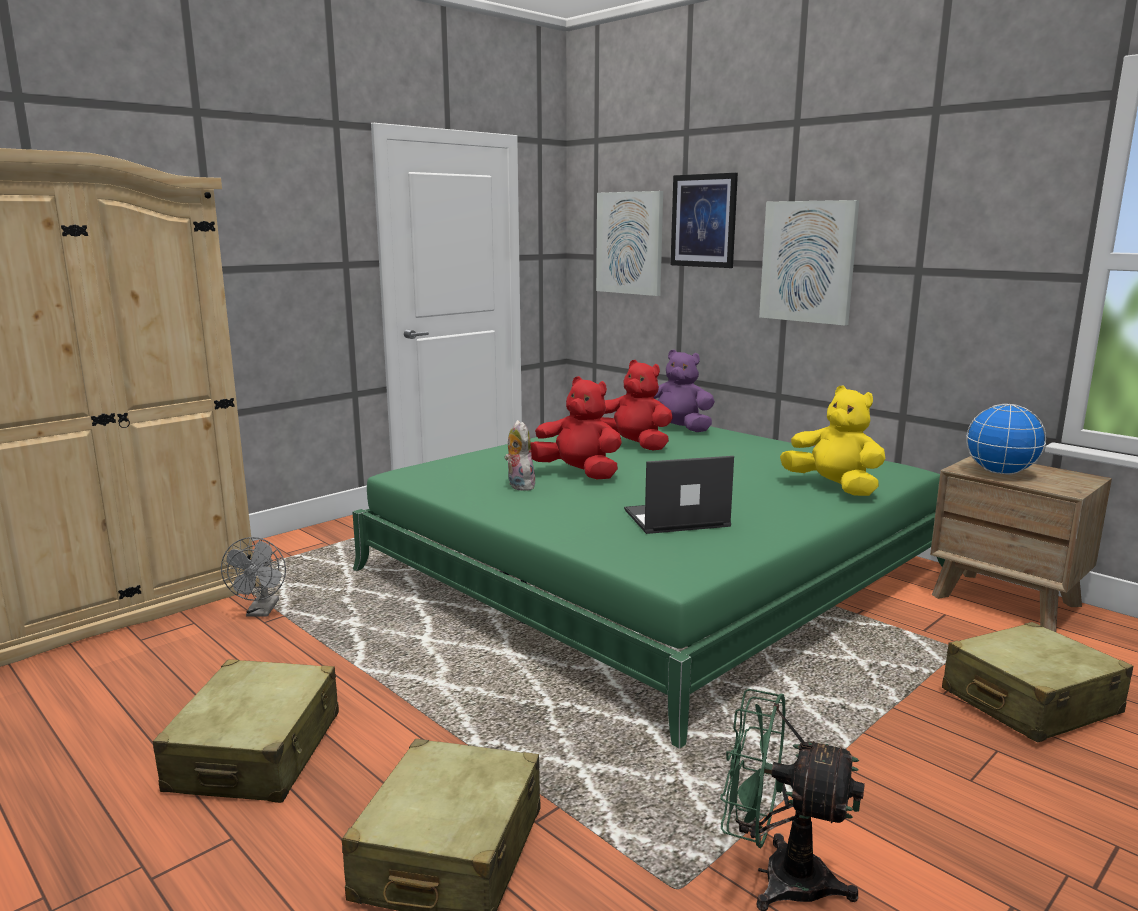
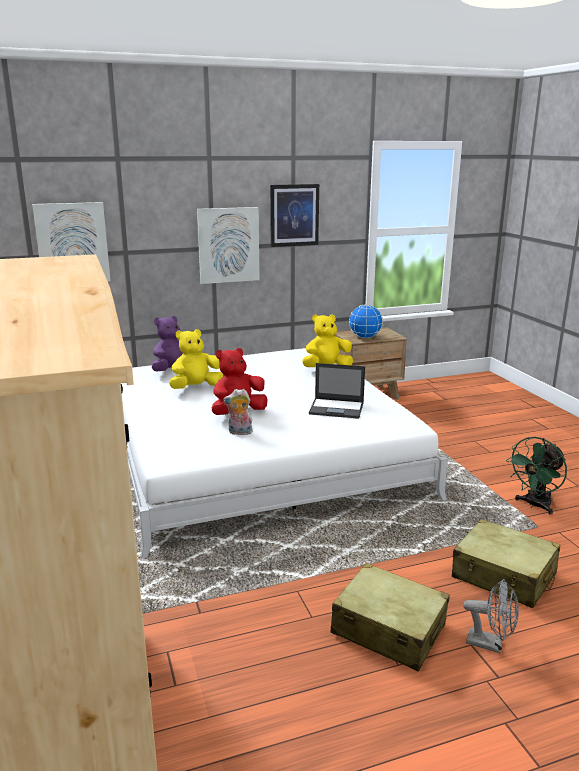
camera: 65 degrees left, 5 degrees up
grey fan [221,537,286,617] -> grey fan moved to [463,579,519,653]
green bed [352,423,945,749] -> white bed [121,348,448,558]
red plush toy [600,360,672,450] -> yellow plush toy [169,329,223,389]
laptop [624,456,734,534] -> laptop turned 90 degrees counterclockwise [309,363,365,419]
picture [671,173,738,268] -> picture moved to [270,184,319,247]
beige suitcase [942,622,1133,743] -> none

